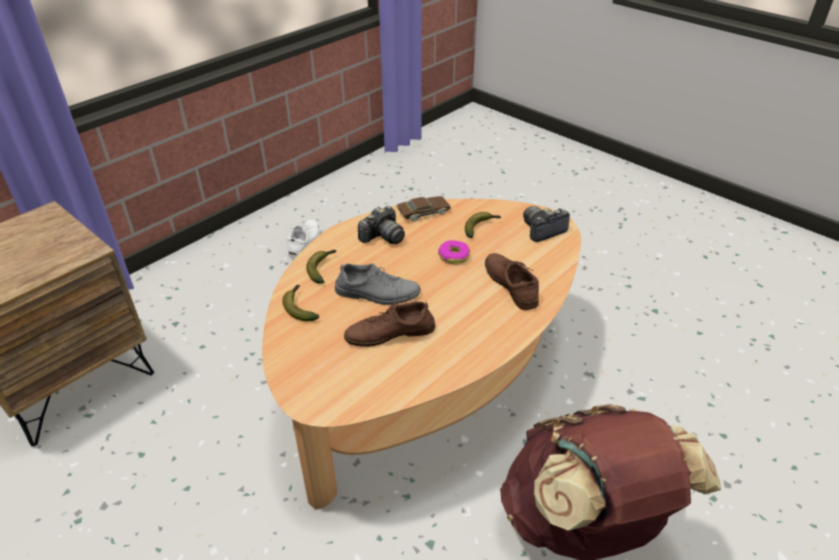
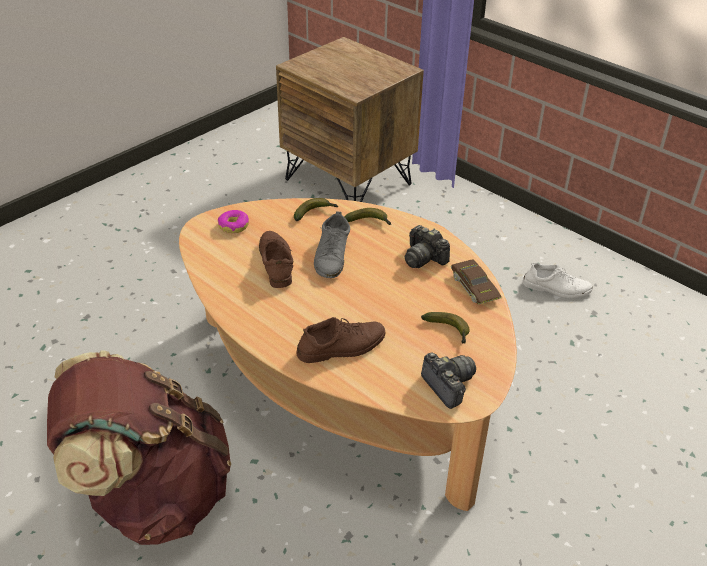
camera: 90 degrees right, 0 degrees up
donut [438,240,470,264] -> donut moved to [218,210,249,233]

